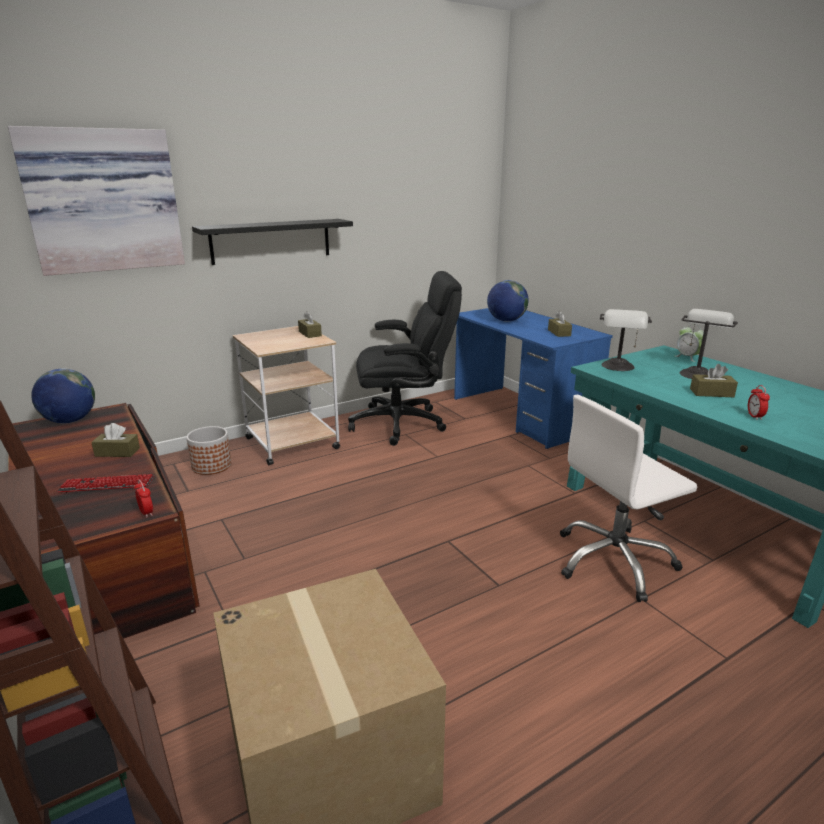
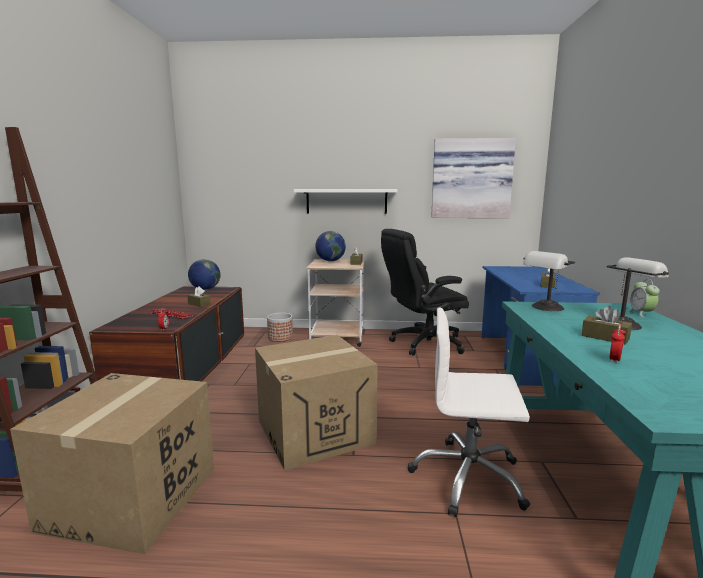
camera: 35 degrees right, 10 degrees down
picture [8,126,185,276] -> picture moved to [431,138,516,218]
black shelf [192,219,353,265] -> white shelf [294,189,397,214]
black office chair [348,271,462,446] -> black office chair turned 135 degrees clockwise [381,229,469,356]
globe [487,280,529,322] -> globe moved to [315,231,346,261]
none -> cardboard box [255,335,378,471]

